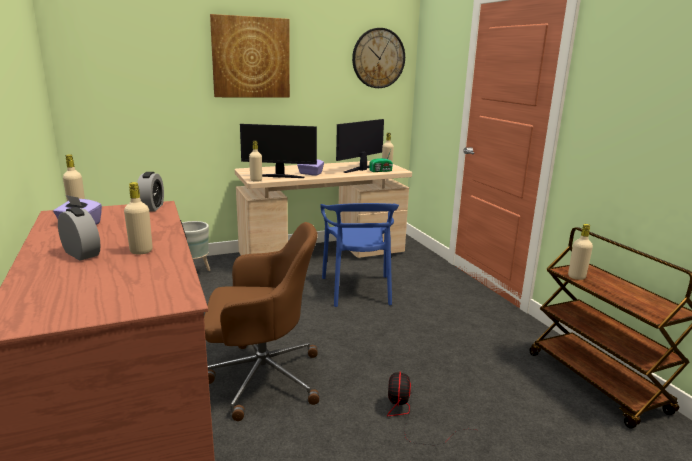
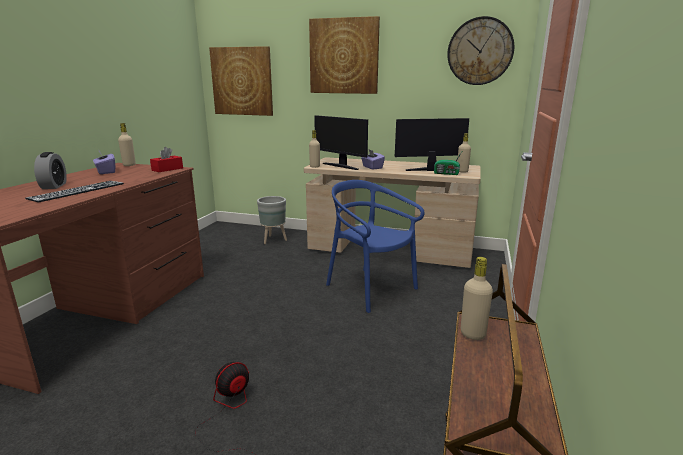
camera: 40 degrees right, 0 degrees up
beige bottle [124,182,153,254] -> keyboard [25,181,124,202]
alarm clock [137,172,164,211] -> red tissue box [150,147,183,172]
brown office chair [204,222,319,421] -> none
blue chair [320,203,399,307] -> blue chair turned 105 degrees clockwise [326,180,425,313]
none -> picture [209,46,273,116]

